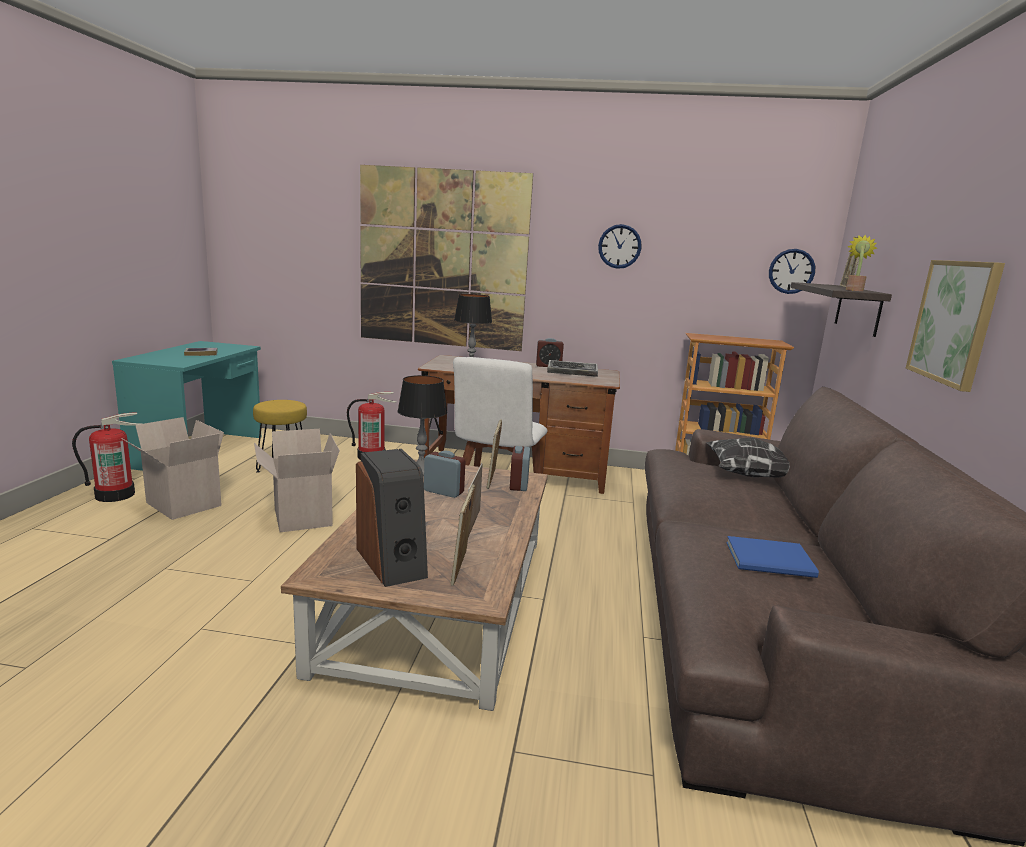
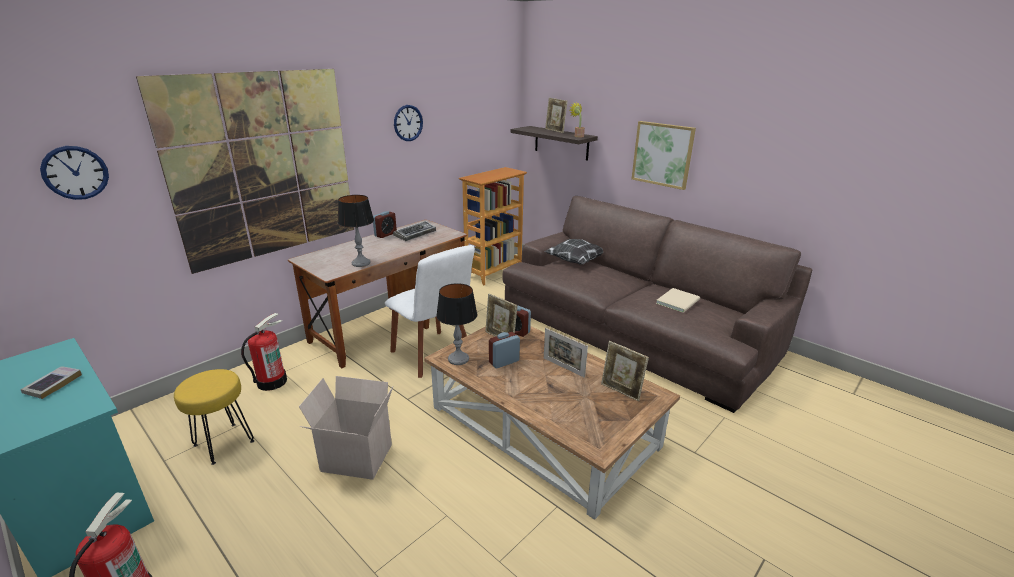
camera: 55 degrees left, 10 degrees up
cardboard box [121,417,224,520] -> none
speaker [356,449,428,587] -> none
blue book [726,536,819,578] -> beige book [656,288,700,313]
wall clock [769,249,815,294] -> wall clock moved to [40,146,109,200]

